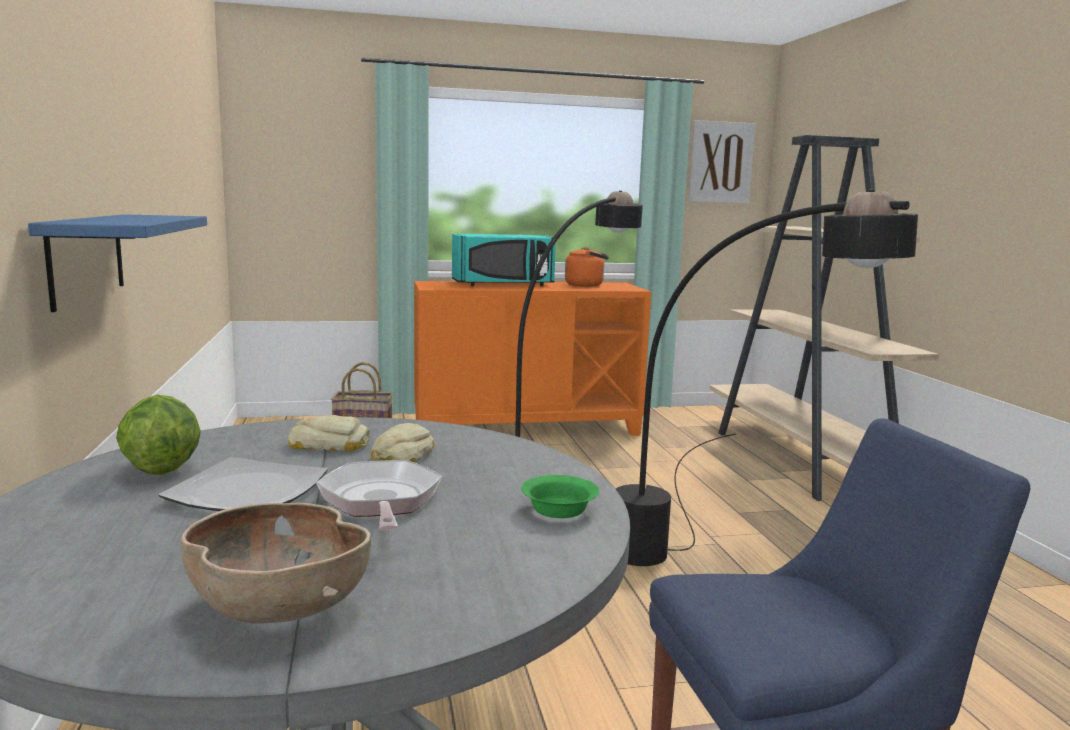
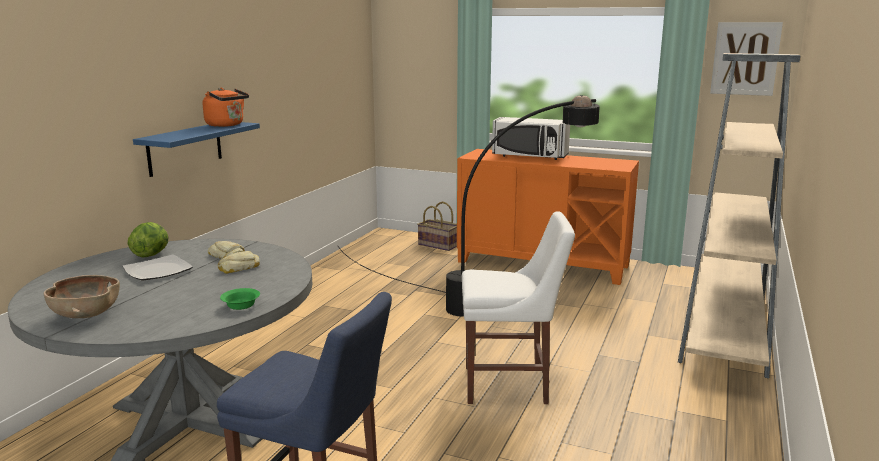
camera: 35 degrees right, 5 degrees up
frying pan [316,460,442,530] -> none
turquoise microwave [452,234,556,286] -> white microwave [492,117,570,160]
orange kettle [565,247,609,287] -> orange kettle moved to [203,88,249,127]
black floor lamp [616,189,918,566] -> white chair [462,211,575,404]

